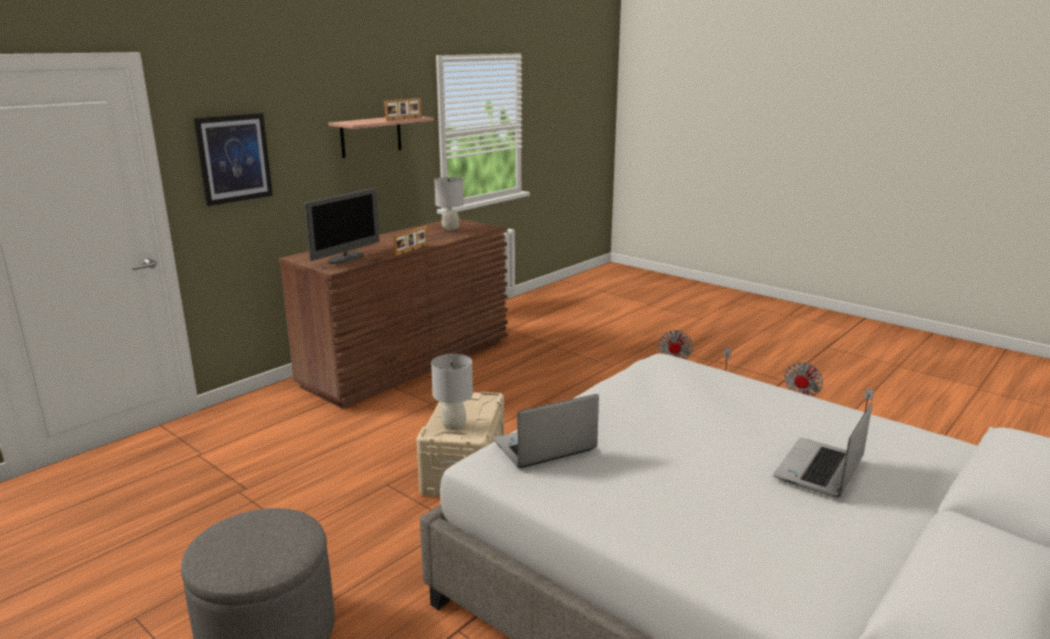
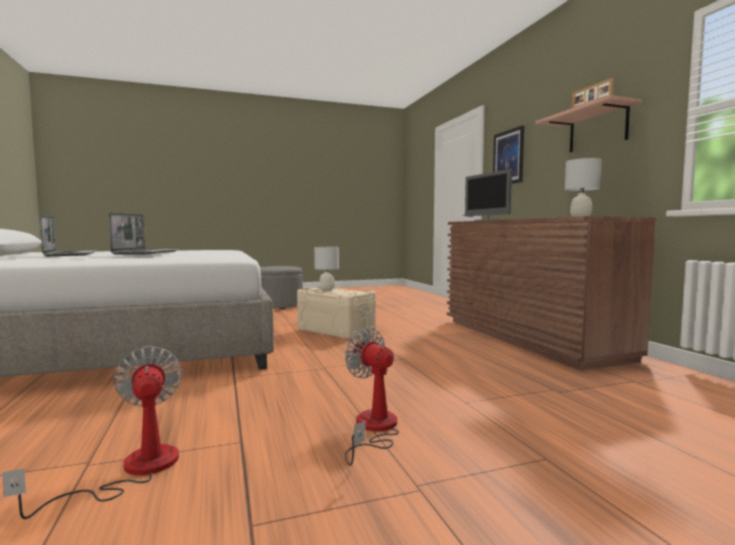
camera: 120 degrees right, 15 degrees down
picture frame [394,226,428,256] -> none
laptop [493,394,599,468] -> laptop moved to [109,212,179,255]

